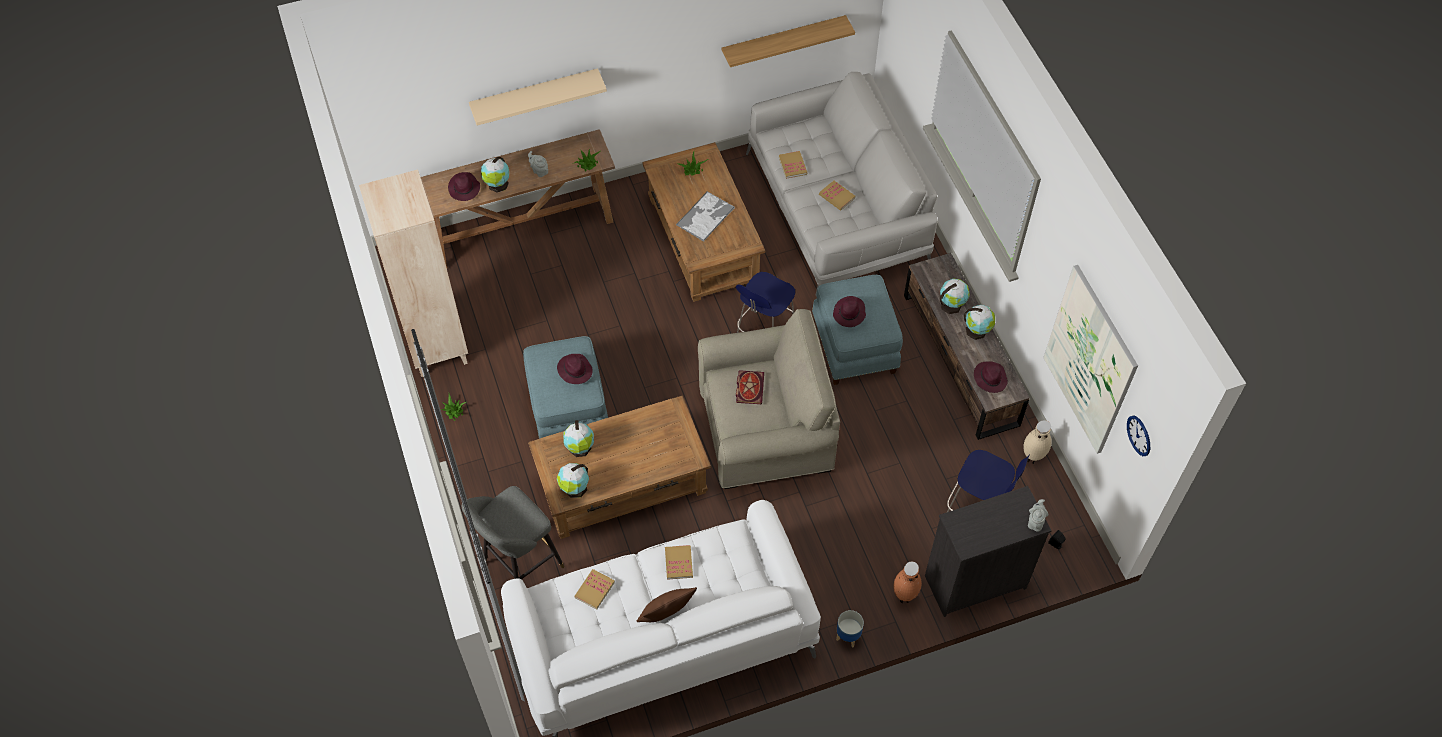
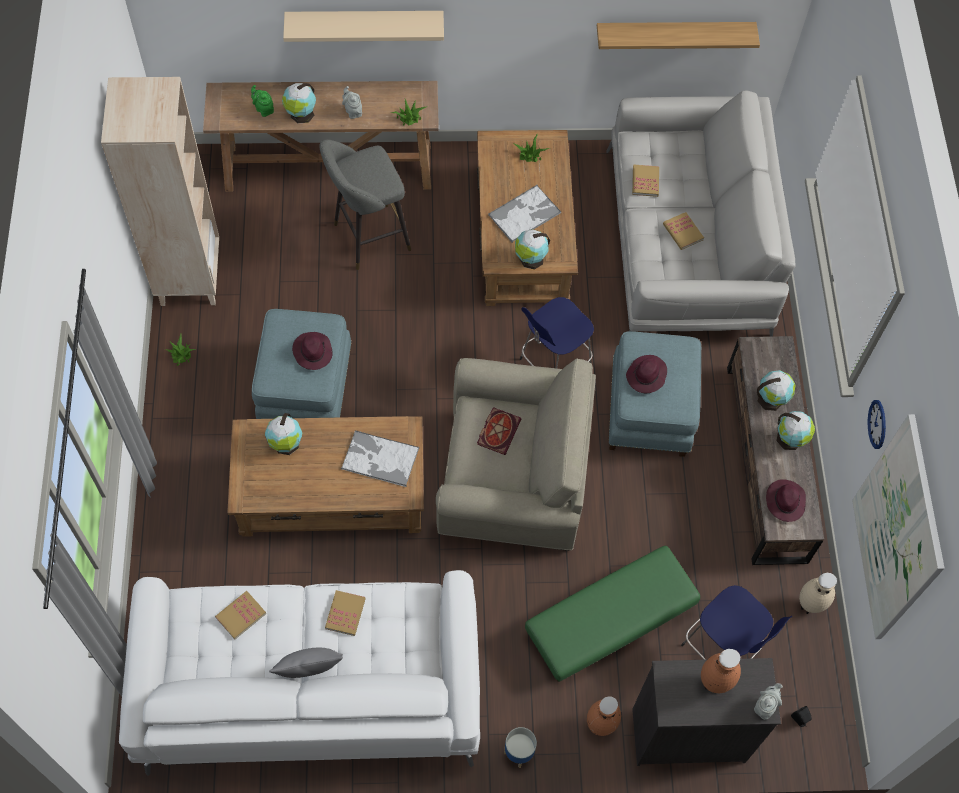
camera: 15 degrees right, 5 degrees up
purple hat [448,172,480,201] -> green teapot [251,85,274,117]
grey stool [461,486,564,579] -> grey stool moved to [320,140,411,270]
globe [557,463,589,498] -> globe moved to [515,229,550,270]
brown pillow [637,587,697,622] -> grey pillow [269,648,343,678]
wall clock [1127,416,1150,456] -> wall clock moved to [868,400,886,449]
none -> tray [341,430,419,487]
none -> green ottoman [525,546,700,682]
none -> brown vase [701,649,741,693]

